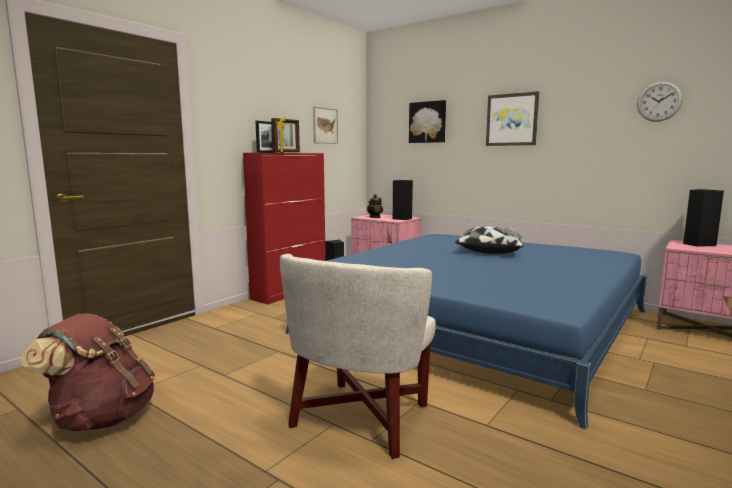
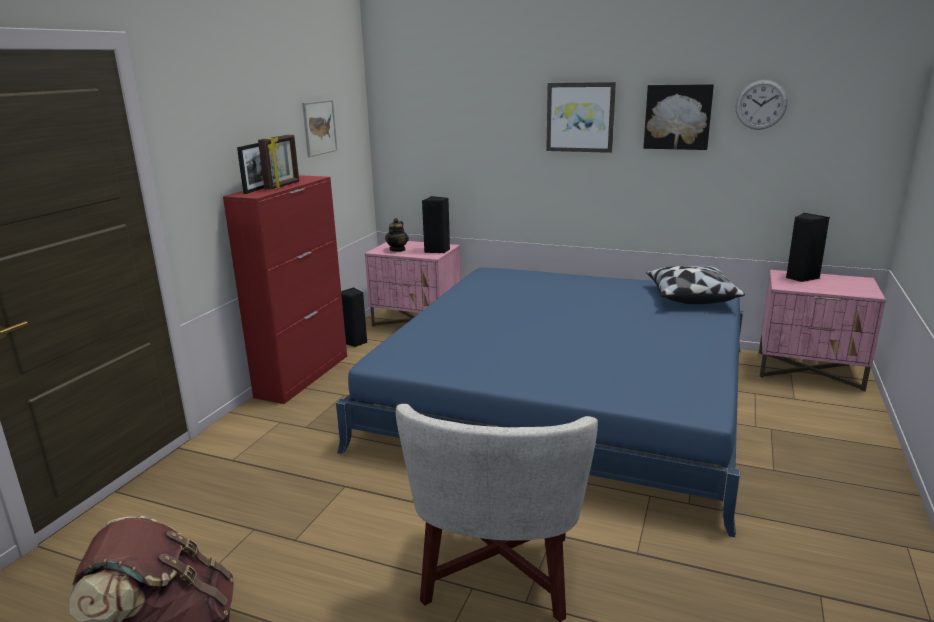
camera: 15 degrees left, 10 degrees up
picture [409,100,446,143] -> picture moved to [644,84,714,150]
pillow [455,226,524,254] -> pillow moved to [646,266,745,304]

